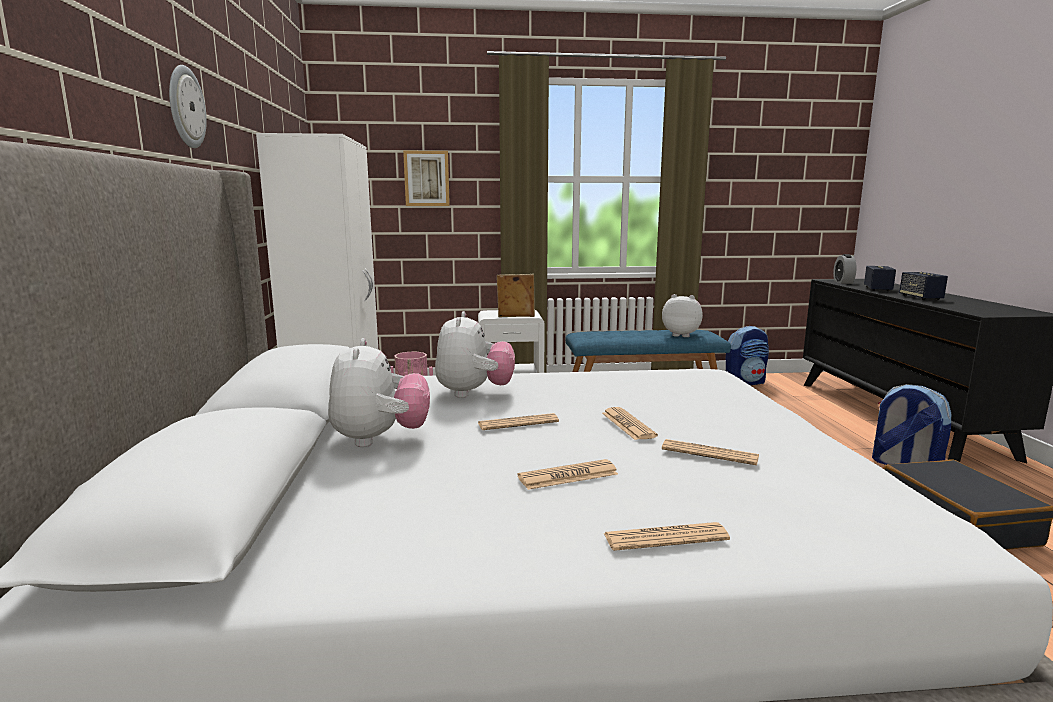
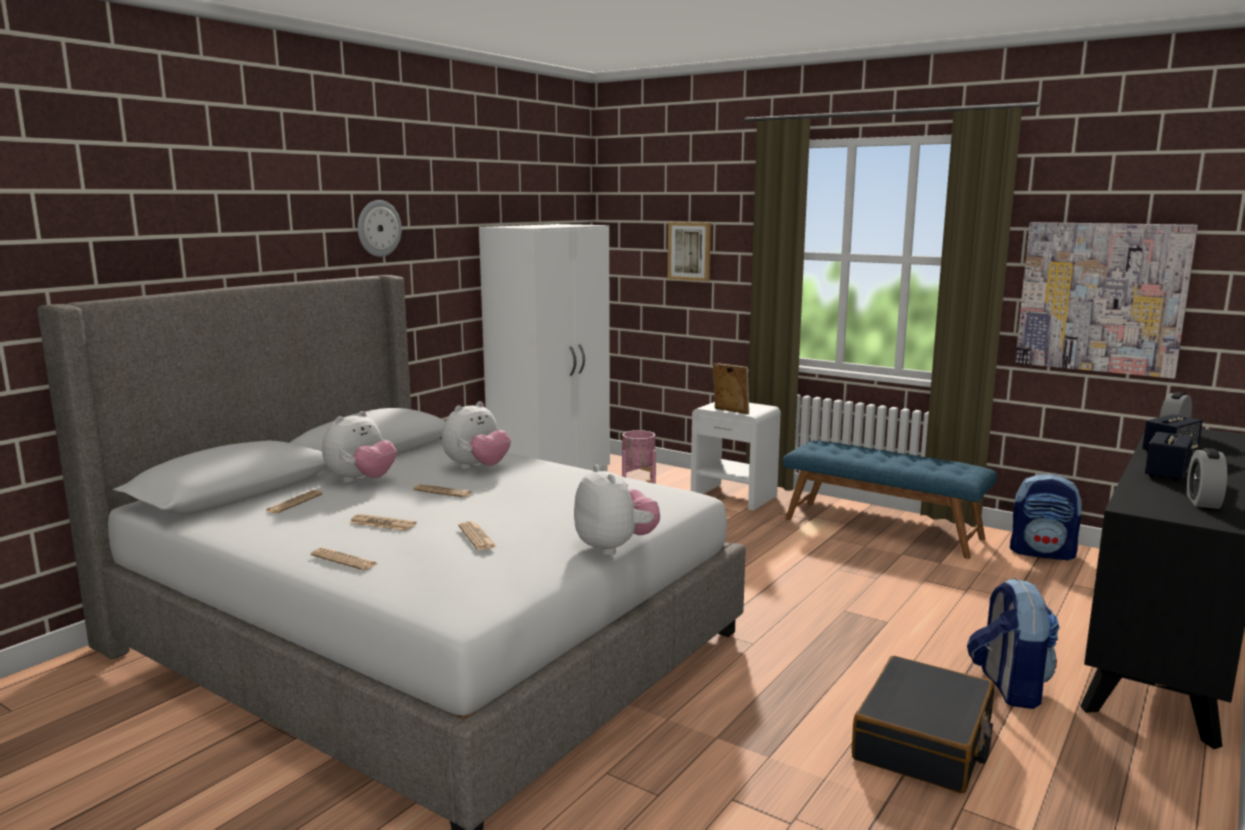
camera: 40 degrees right, 0 degrees up
newspaper [602,407,658,440] -> newspaper moved to [266,490,323,513]
plush toy [662,294,703,337] -> plush toy moved to [574,465,660,556]
none -> picture [1015,222,1198,379]
none -> alarm clock [1187,448,1227,509]

